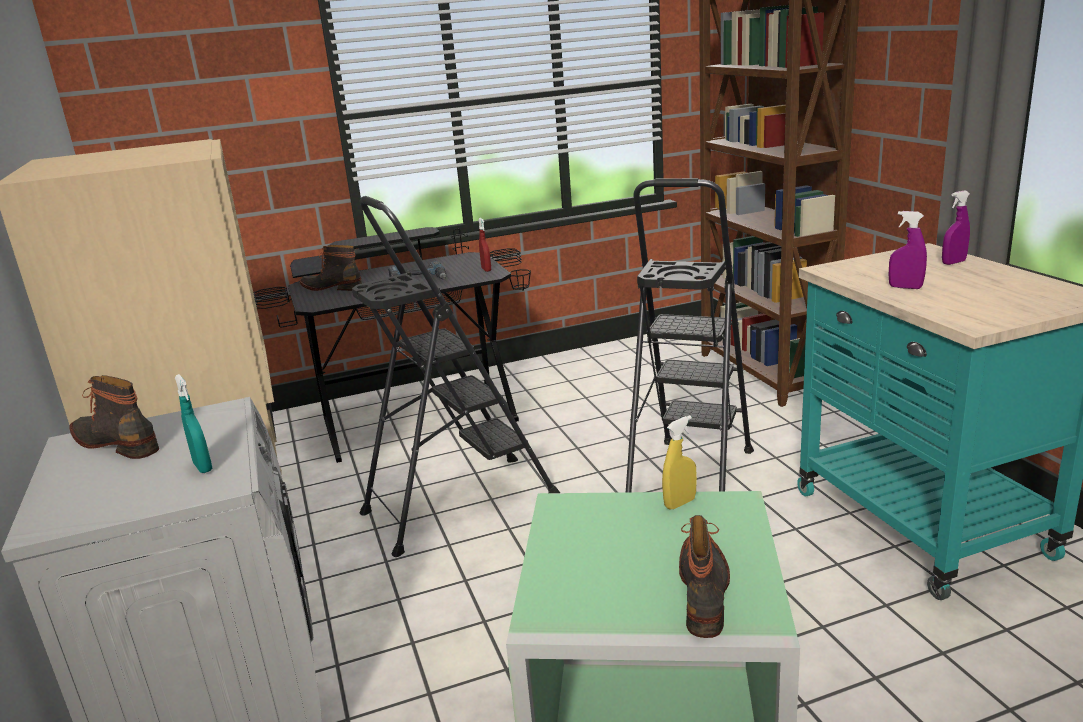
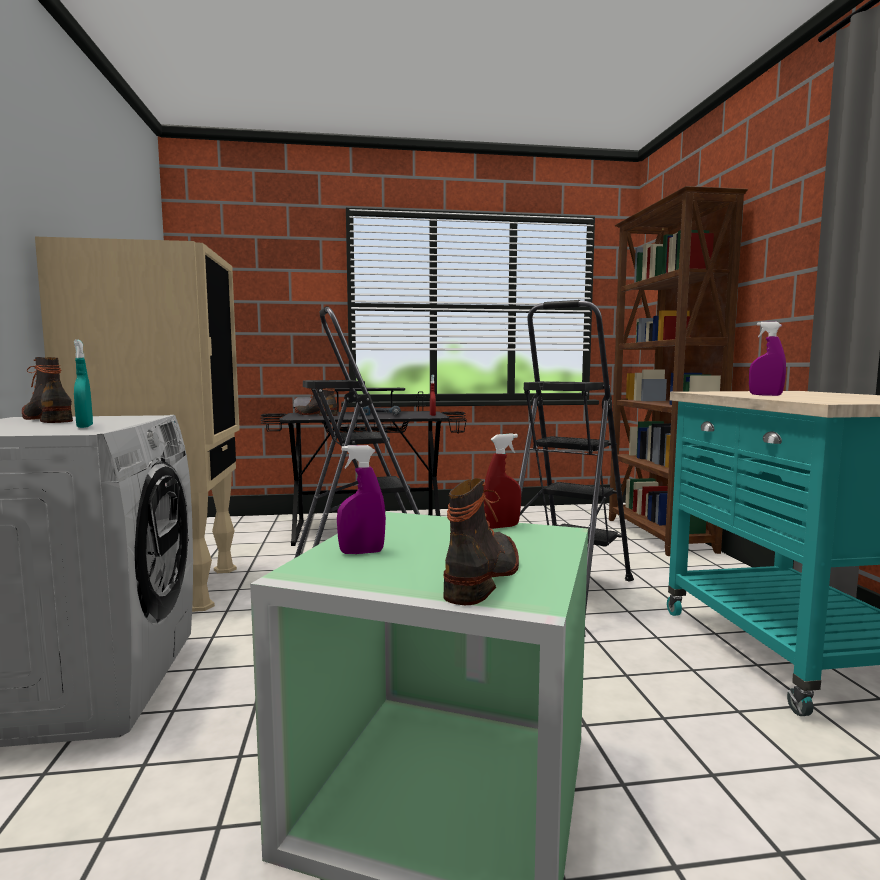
camera: 10 degrees right, 15 degrees down
yellow spray bottle [662,415,697,510] -> red spray bottle [484,433,521,529]
purple spray bottle [942,190,970,265] -> purple spray bottle moved to [337,445,386,554]

